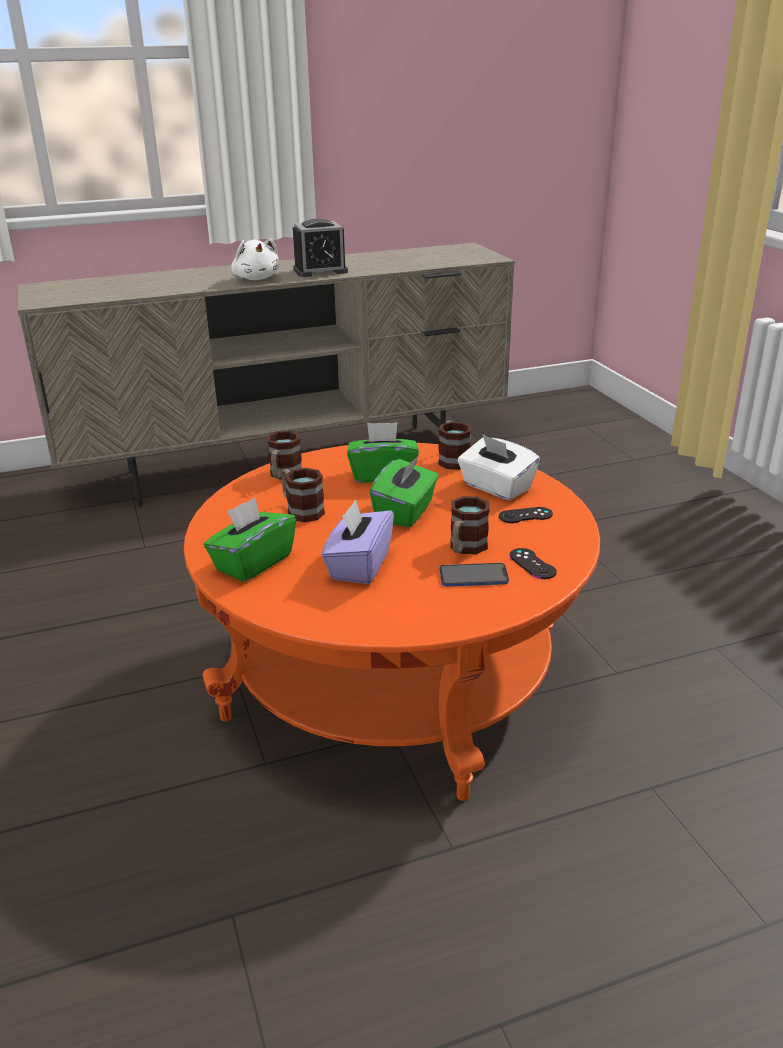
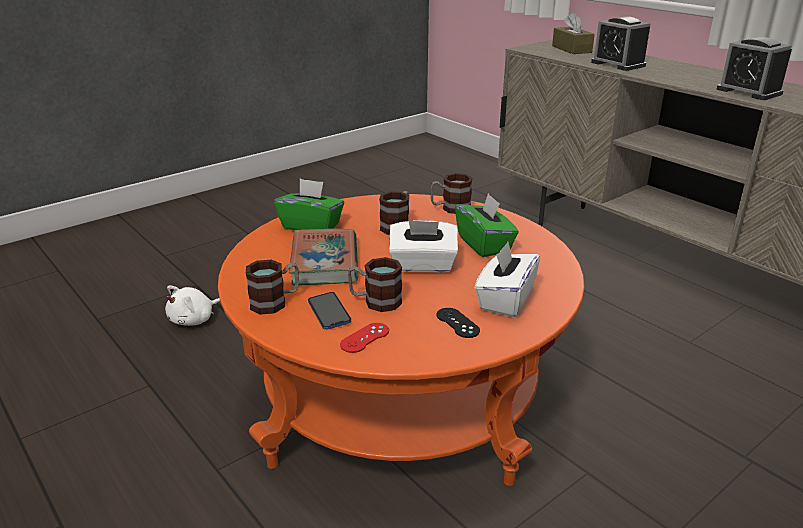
camera: 70 degrees right, 0 degrees up
white plush toy [231,238,279,280] -> white plush toy moved to [165,285,220,326]
purple tissue box [321,499,394,584] -> book [289,229,358,285]
green tissue box [370,454,438,527] -> white tissue box [389,220,458,273]
mug [438,420,472,470] -> mug moved to [246,260,299,315]
black game controller [509,548,557,579] -> red game controller [340,323,389,353]
none -> brown tissue box [552,12,595,54]
none -> alarm clock [591,16,651,71]

